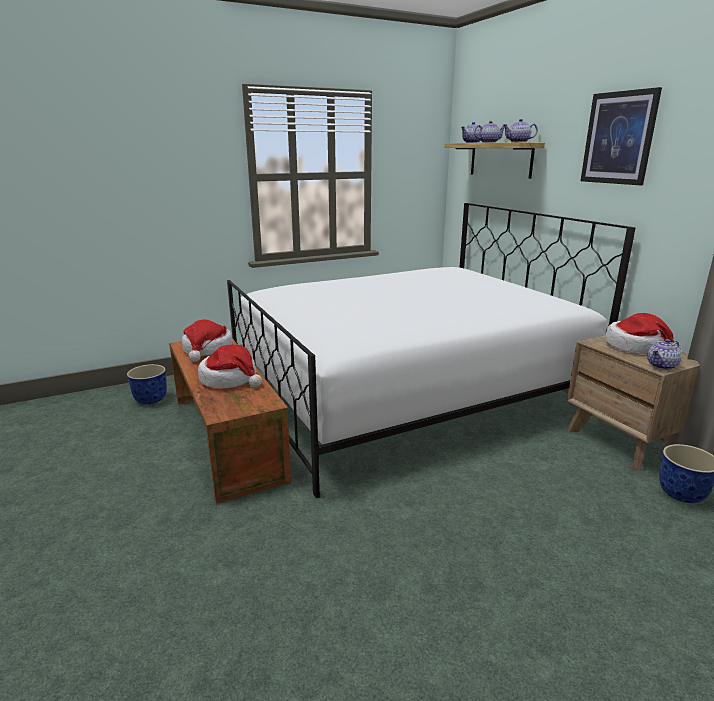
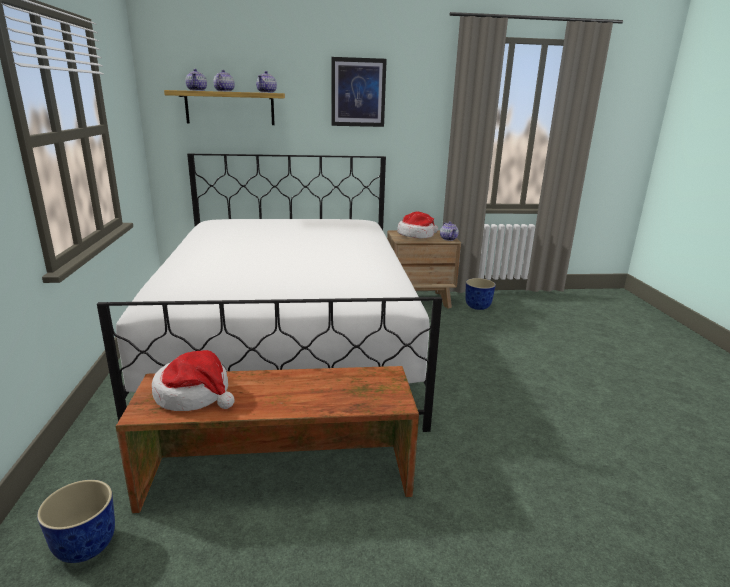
camera: 70 degrees left, 0 degrees up
hat [198,344,262,388] -> none

